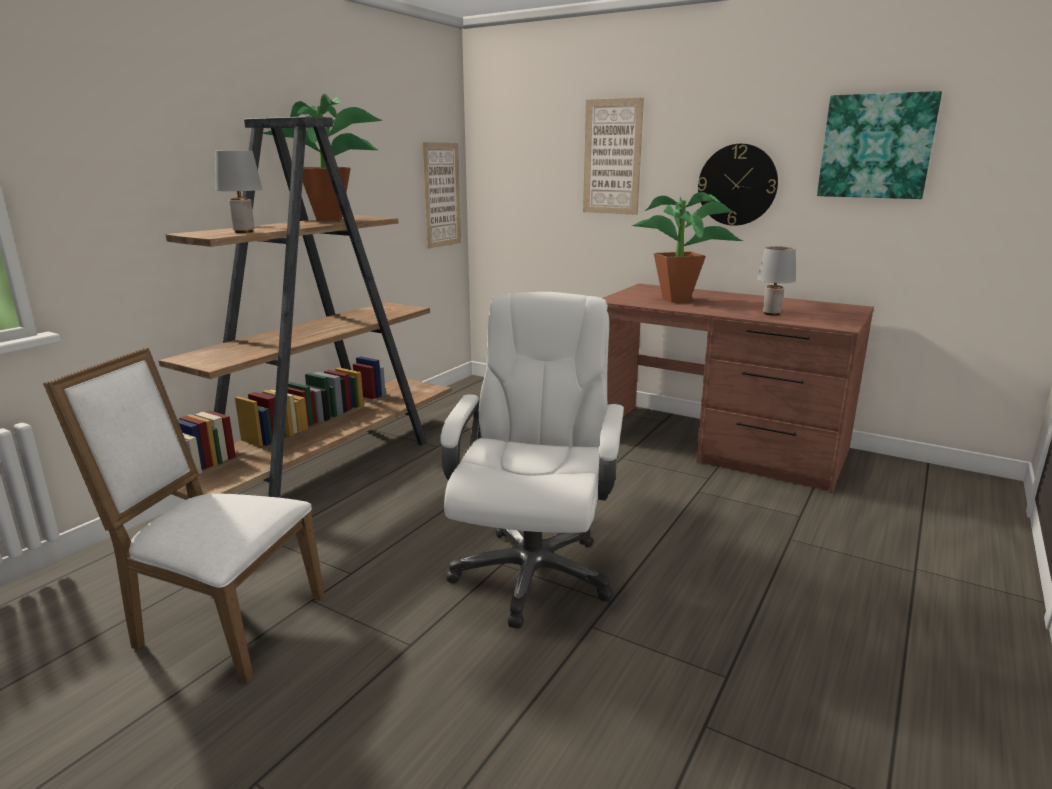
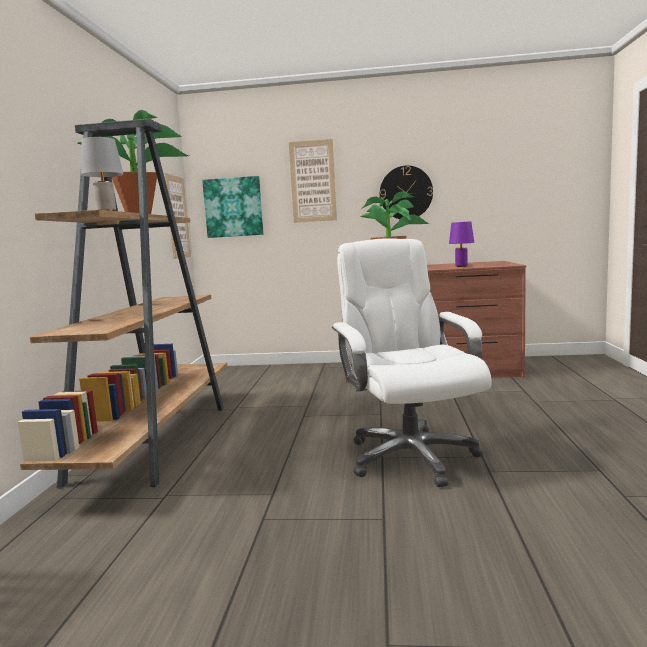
camera: 25 degrees left, 10 degrees down
white chair [43,348,325,683] -> none
grey table lamp [757,246,796,316] -> purple table lamp [449,222,474,267]
picture [817,91,942,199] -> picture moved to [202,176,264,238]

